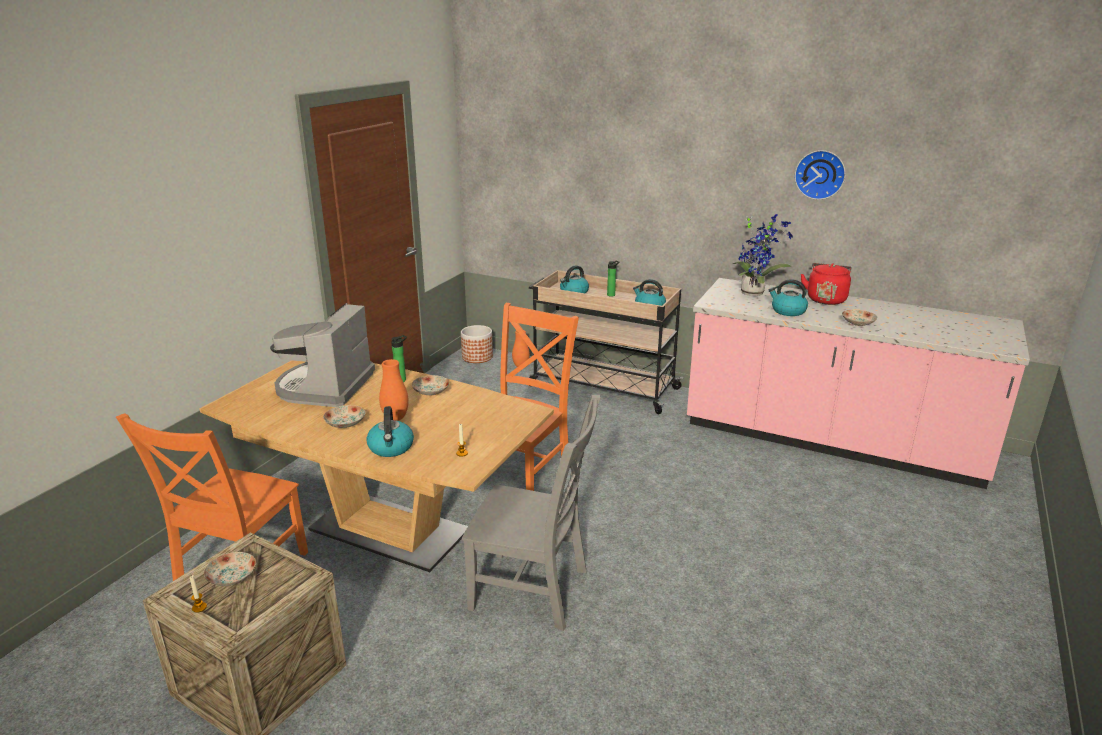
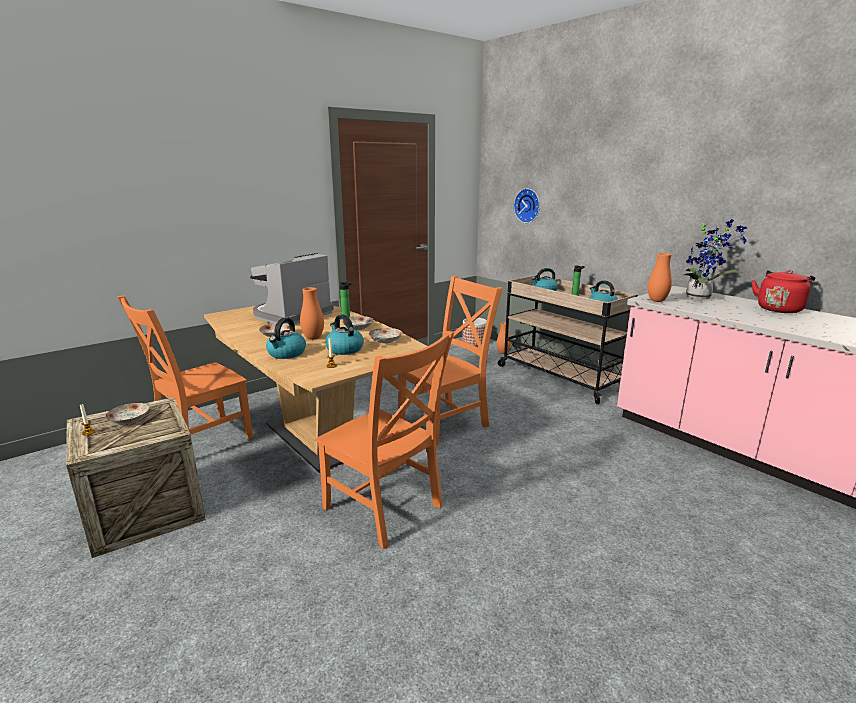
camera: 25 degrees right, 5 degrees down
grey chair [462,395,601,631] -> orange chair [315,331,454,549]
kettle [768,279,808,316] -> kettle moved to [325,315,364,355]
wall clock [795,150,846,200] -> wall clock moved to [514,188,540,223]
plate [842,310,877,326] -> plate moved to [369,328,402,343]
none -> orange vase [648,253,672,302]

